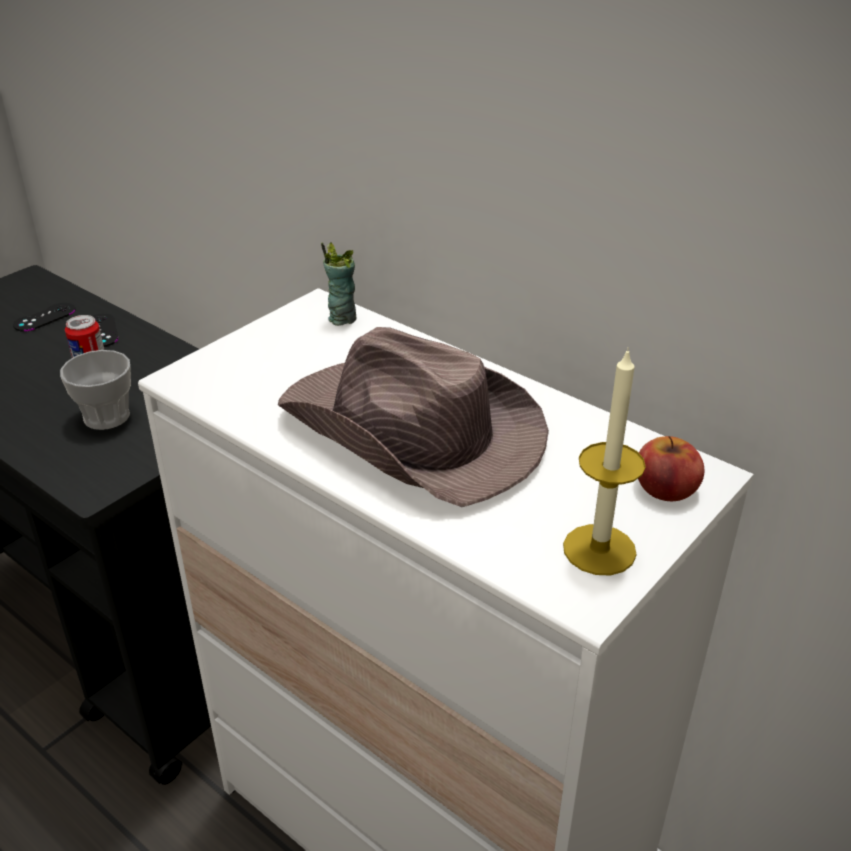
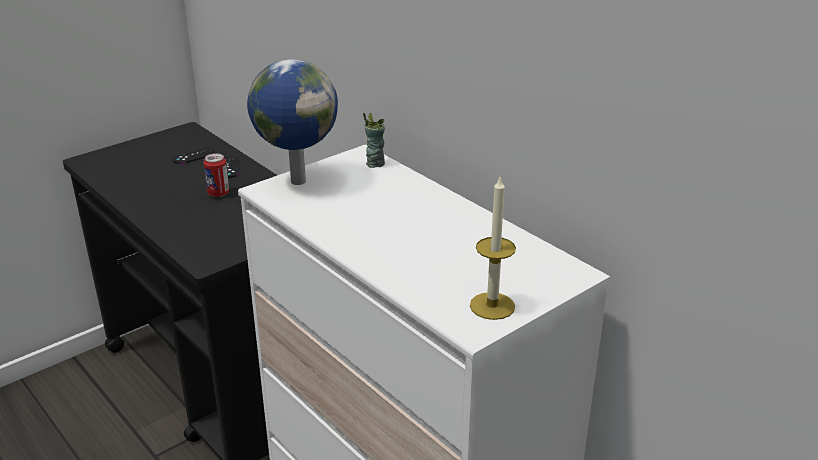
camera: 10 degrees right, 5 degrees down
cup [60,350,131,430] -> none
brown hat [278,327,549,507] -> none
apple [638,436,704,501] -> none
none -> globe [247,59,338,185]

